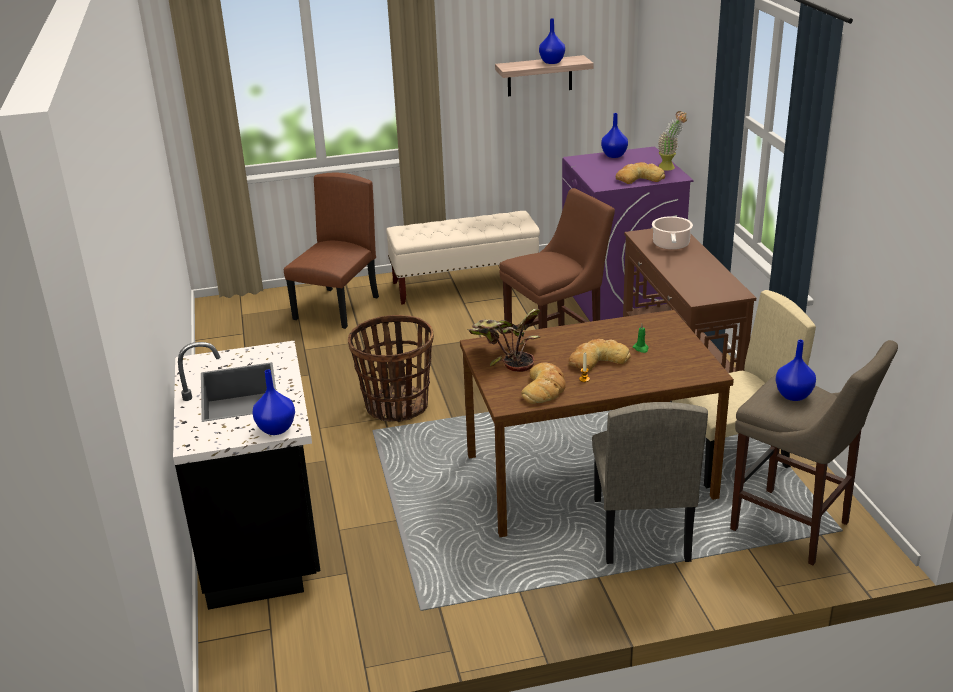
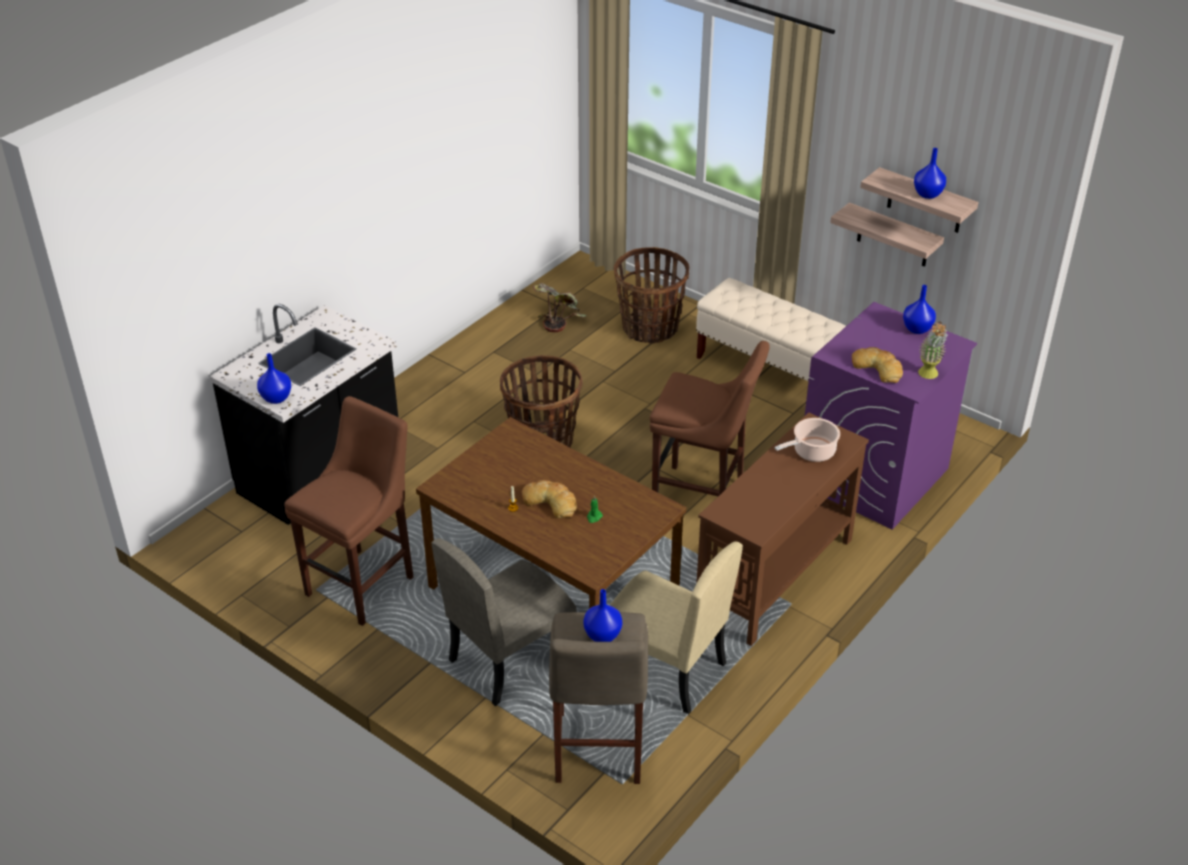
camera: 50 degrees right, 10 degrees up
brown chair [284,172,379,329] -> basket [614,247,689,343]
potted plant [467,309,540,372] -> potted plant moved to [533,283,587,332]
bread [521,363,566,404] -> none
none -> brown stool [284,396,413,626]
none -> shelf [830,203,944,267]

